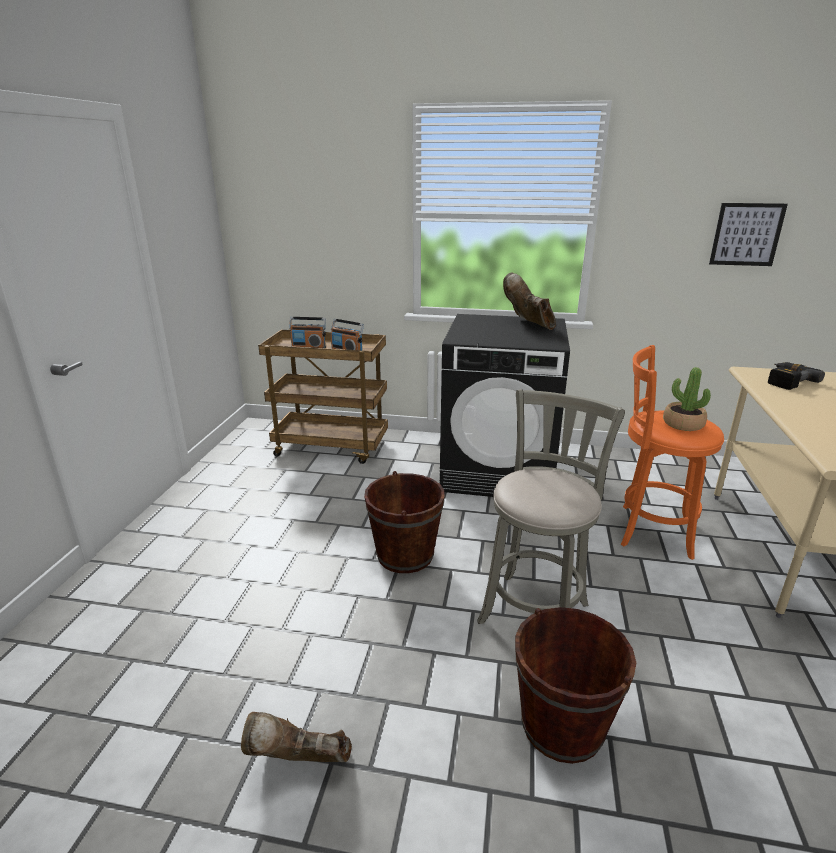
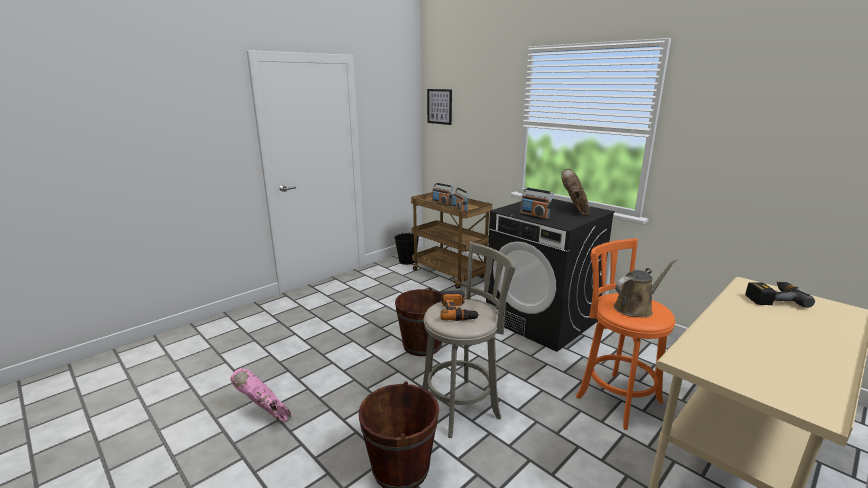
camera: 35 degrees right, 5 degrees down
brown boot [241,712,352,762] -> pink boot [231,368,292,422]
potted plant [663,367,711,431] -> brown watering can [614,259,678,318]
picture [709,203,788,266] -> picture moved to [427,89,452,125]
none -> black bucket [394,232,419,265]
none -> power drill [440,290,480,321]
none -> radio [520,187,554,220]

